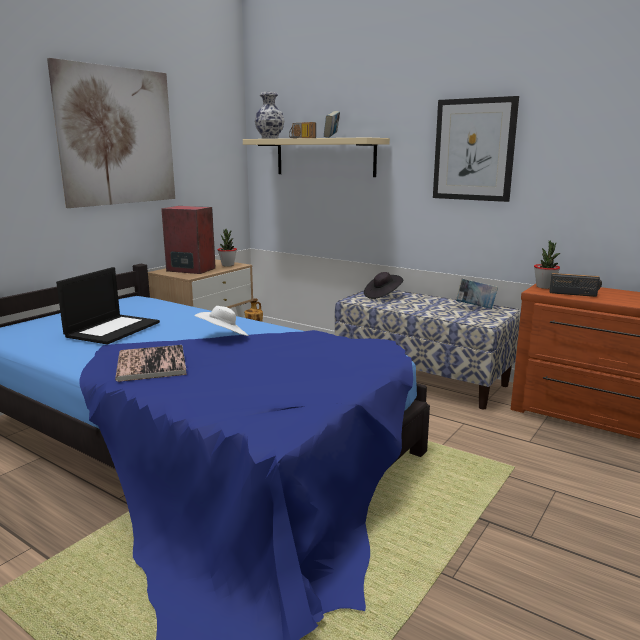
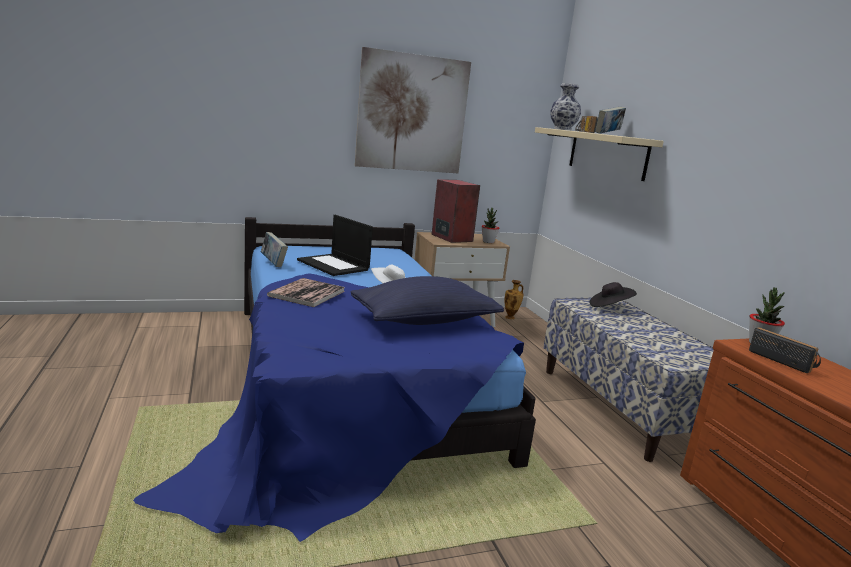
camera: 35 degrees right, 0 degrees up
laptop [56,267,160,345] -> laptop turned 75 degrees clockwise [297,215,373,276]
picture [433,96,519,202] -> none
book [456,278,498,309] -> book moved to [261,232,288,267]
none -> blue pillow [351,276,504,325]

